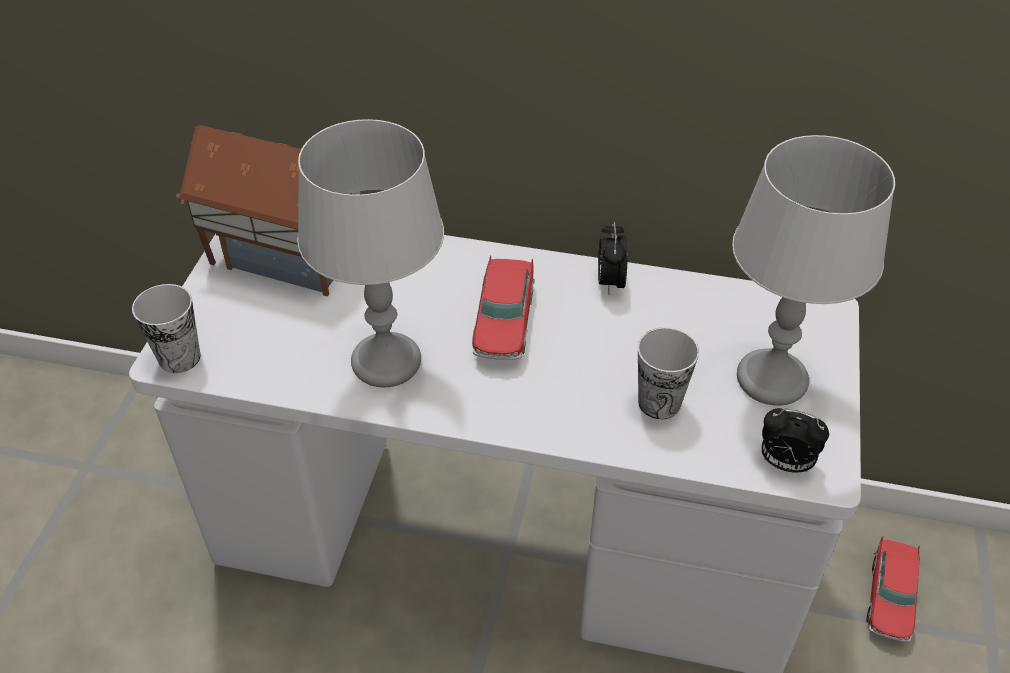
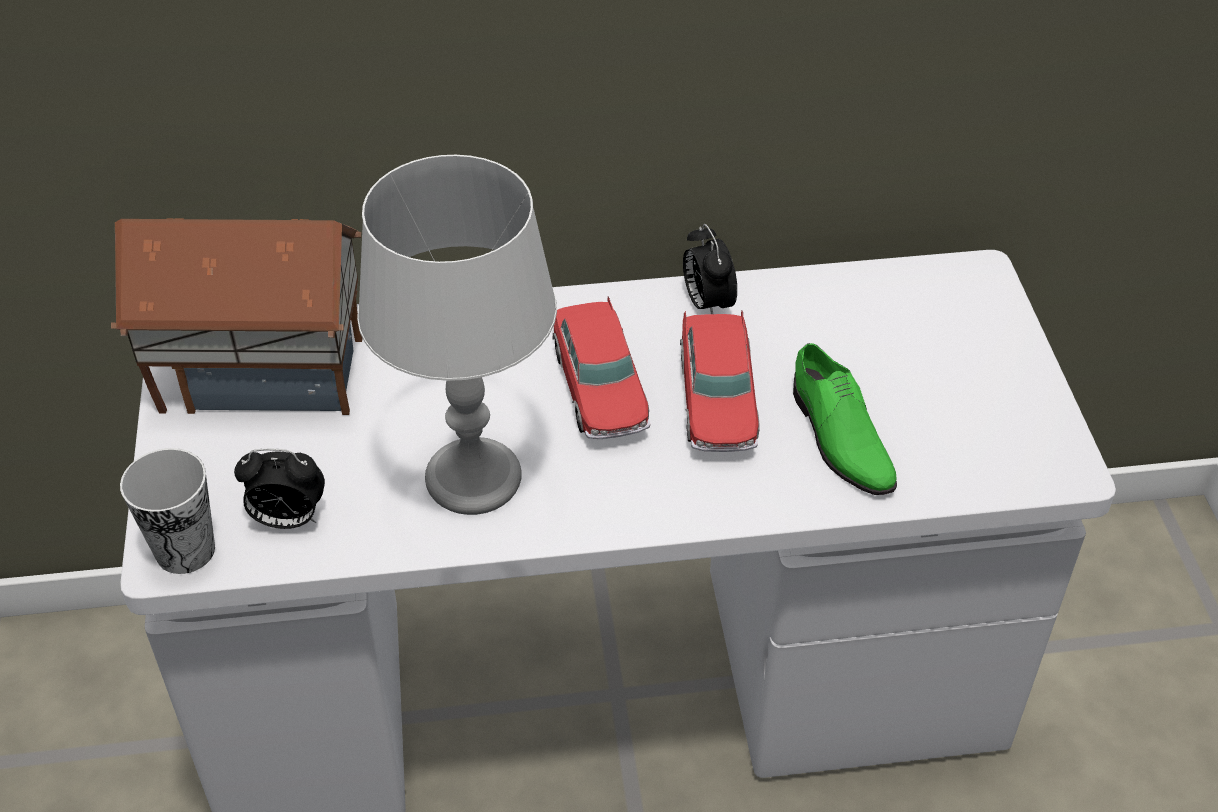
camera: 20 degrees left, 0 degrees up
cup [638,327,699,419] -> green shoe [793,343,897,495]
grey table lamp [732,135,895,406] -> none
alarm clock [762,408,829,473] -> alarm clock moved to [234,449,325,529]
toy car [866,536,920,642] -> toy car moved to [680,310,760,452]

